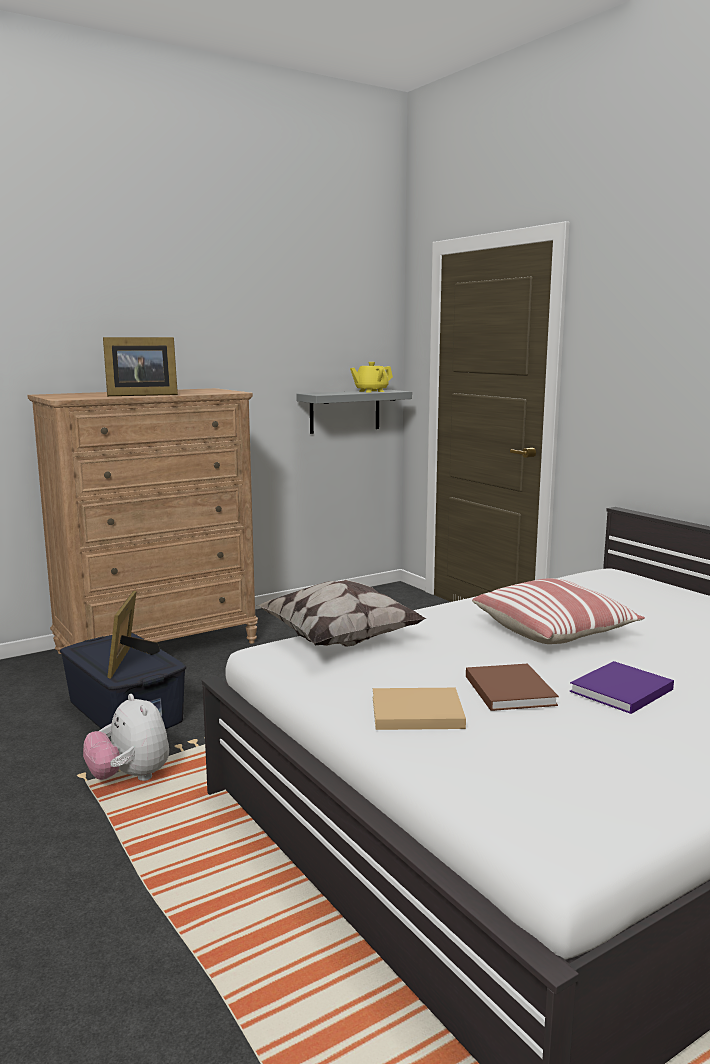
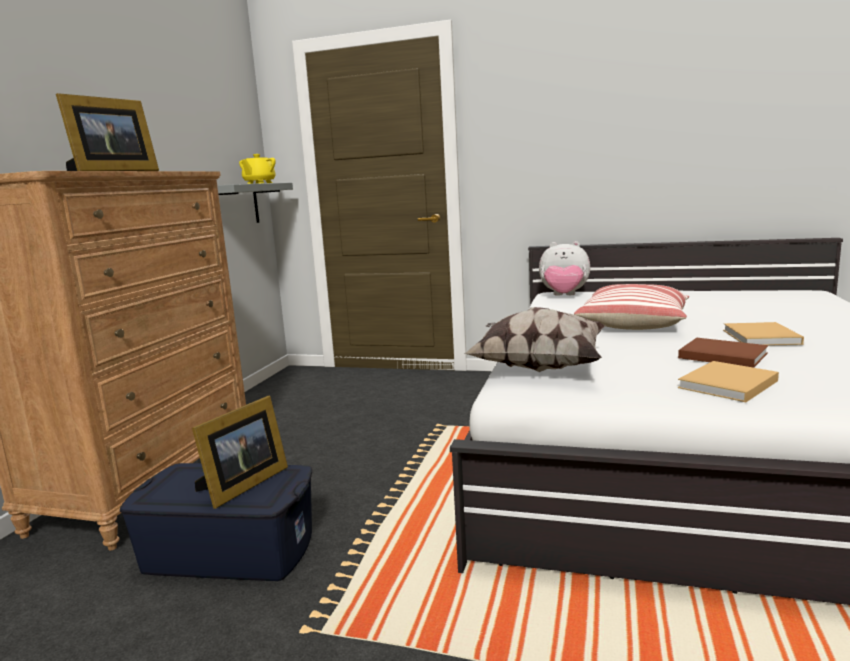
camera: 40 degrees left, 0 degrees up
plush toy [83,694,169,781] -> plush toy moved to [539,241,590,296]
picture frame [107,591,160,678] -> picture frame turned 105 degrees counterclockwise [192,396,288,509]
purple book [570,661,674,714] -> beige book [723,322,804,346]

